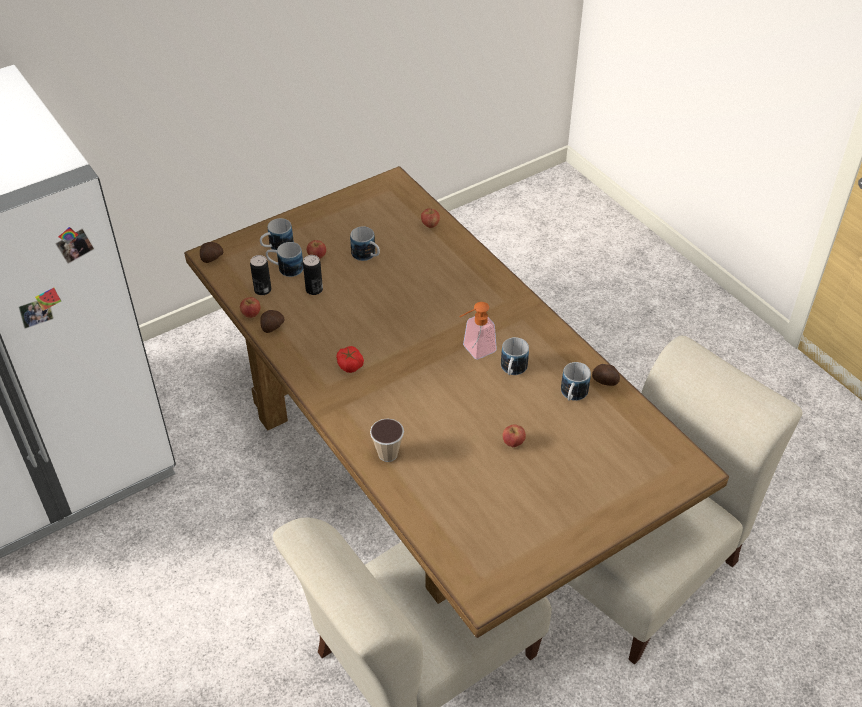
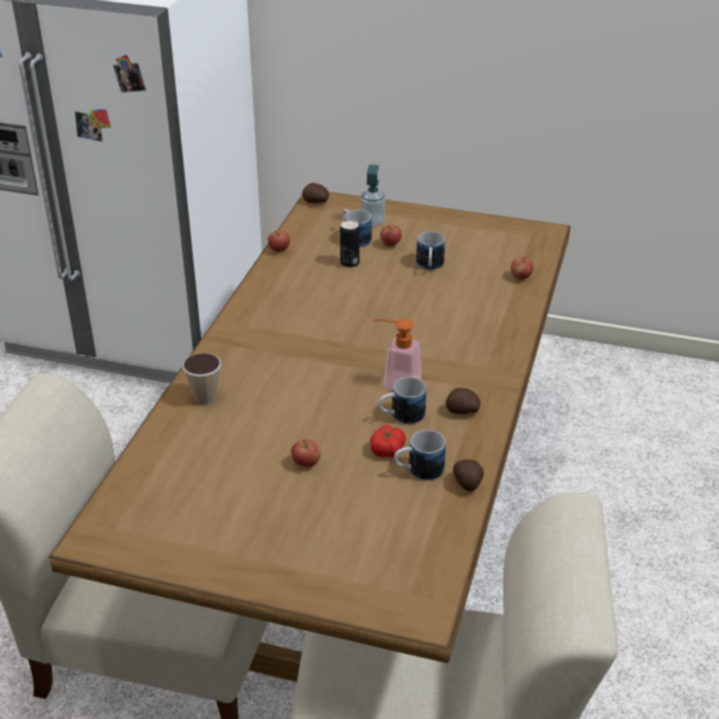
camera: 50 degrees right, 10 degrees down
can [250,255,271,295] -> none
mug [260,218,294,250] -> soap dispenser [361,165,385,226]
potato [260,310,285,333] -> potato moved to [446,388,481,414]
tomato [336,346,364,373] -> tomato moved to [370,425,406,458]

